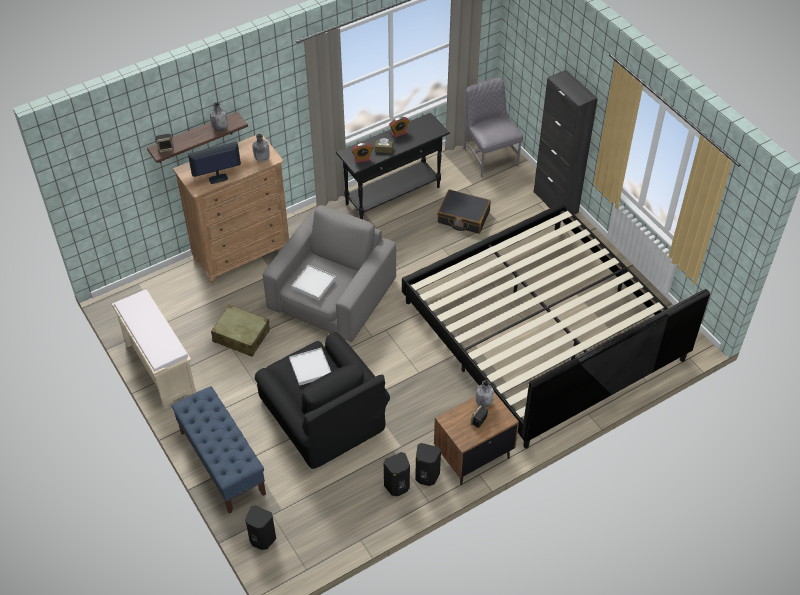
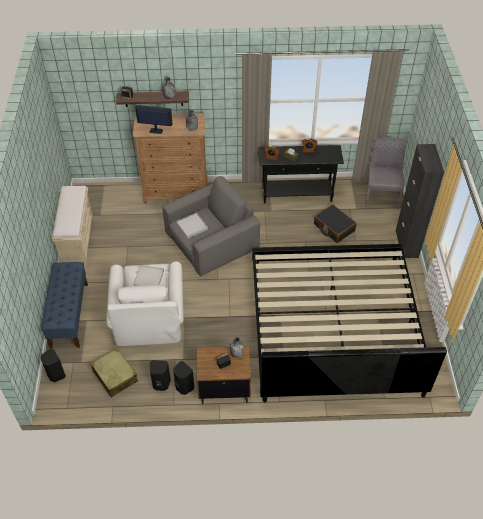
camera: 30 degrees right, 0 degrees up
beige suitcase [211,304,270,357] -> beige suitcase moved to [91,348,138,397]
black armchair [255,332,390,469] -> white armchair [106,262,184,346]

